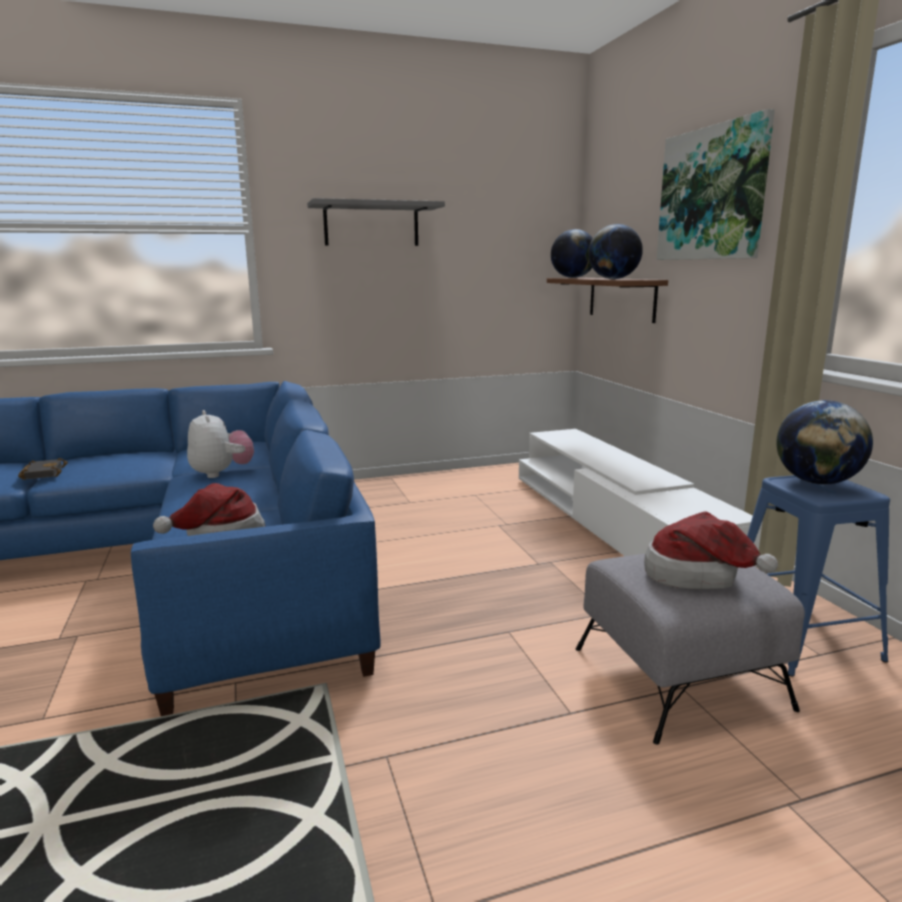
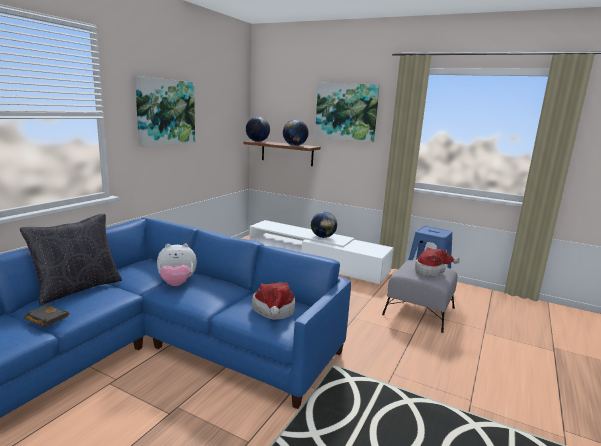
camera: 45 degrees left, 0 degrees up
plush toy [187,410,254,478] -> plush toy turned 150 degrees clockwise [157,243,197,286]
grey shelf [307,198,445,246] -> picture [135,76,195,147]
globe [776,400,873,484] -> globe moved to [311,211,337,238]
none -> black pillow [20,214,122,305]

